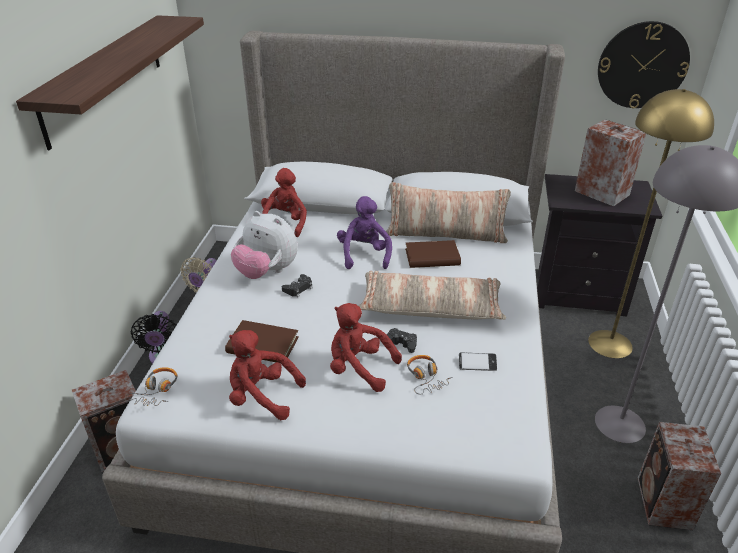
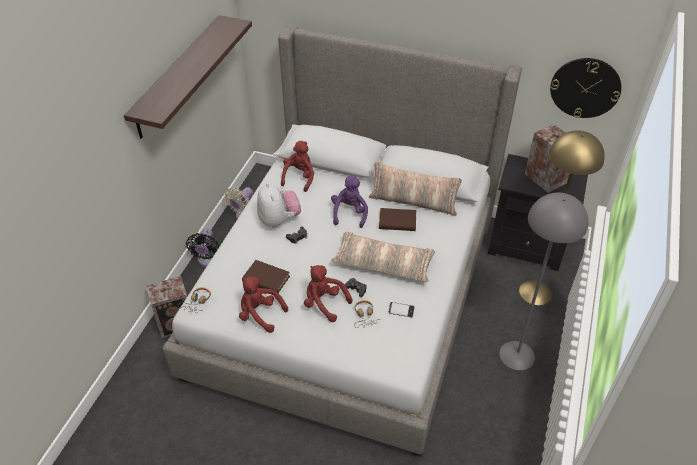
camera: 10 degrees right, 10 degrees up
plush toy [231,211,298,279] -> plush toy turned 150 degrees counterclockwise [257,183,301,228]
speaker [638,422,721,530] -> none

